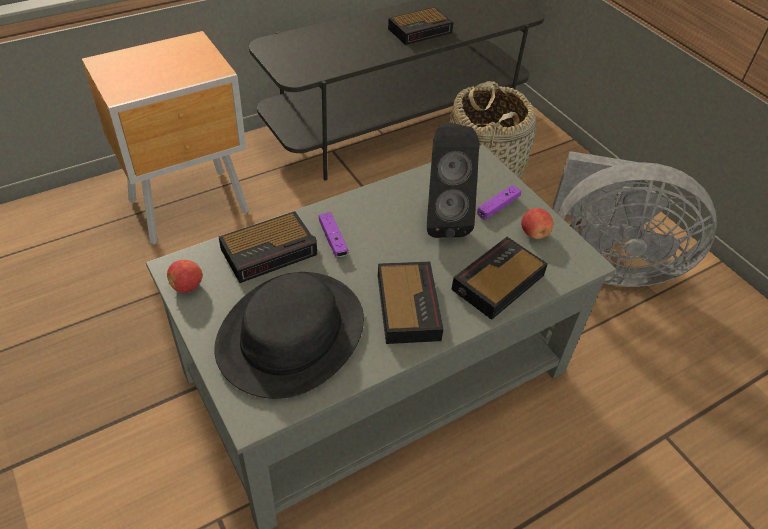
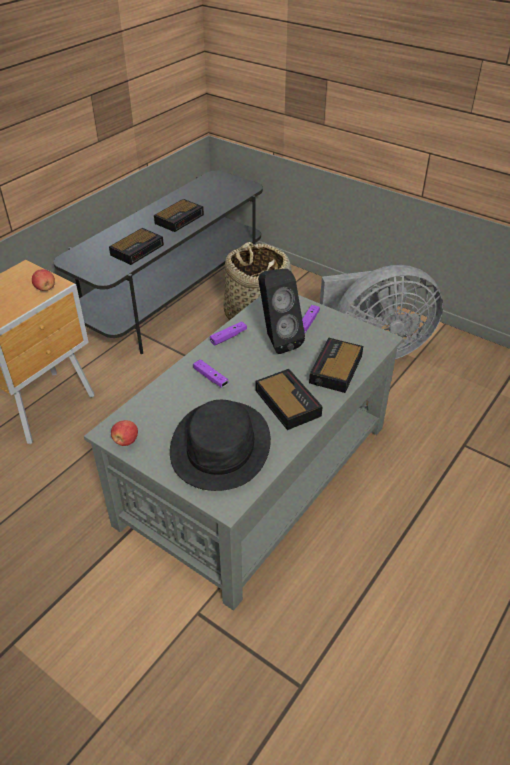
camera: 20 degrees left, 5 degrees down
alarm clock [219,211,317,283] -> alarm clock moved to [109,228,164,265]
apple [521,208,553,239] -> apple moved to [32,269,55,291]
none -> purple game controller [210,321,247,345]

